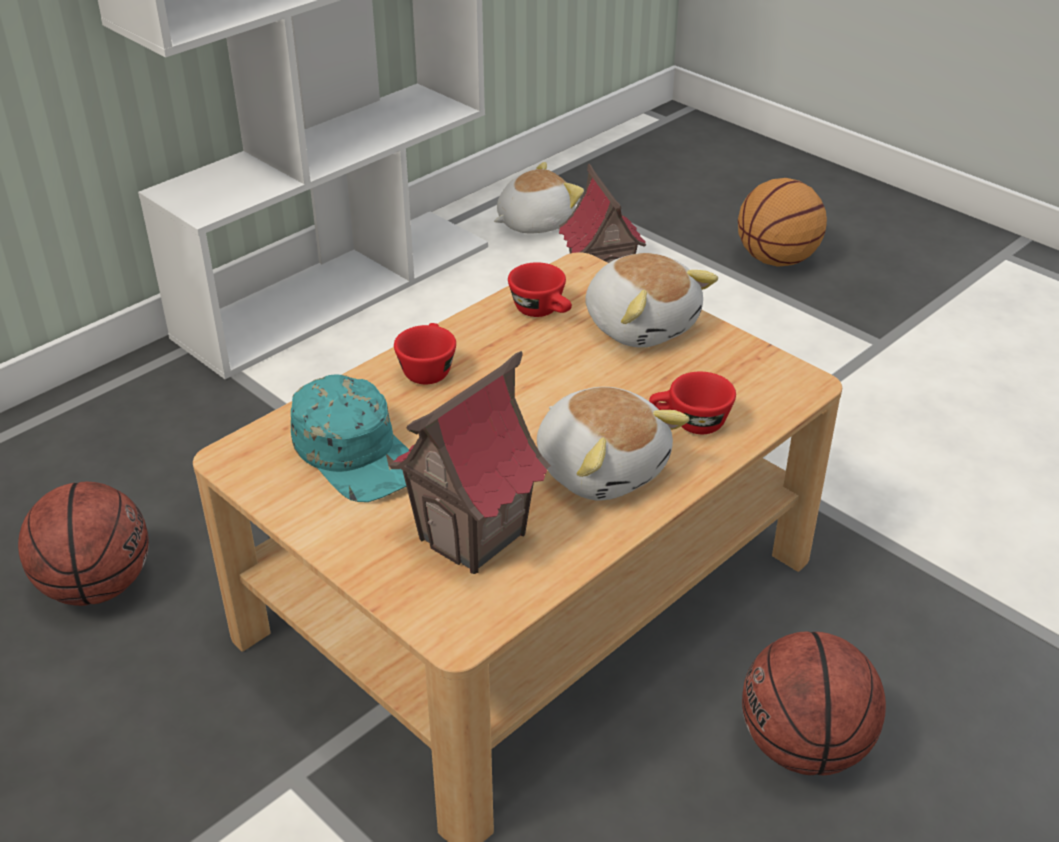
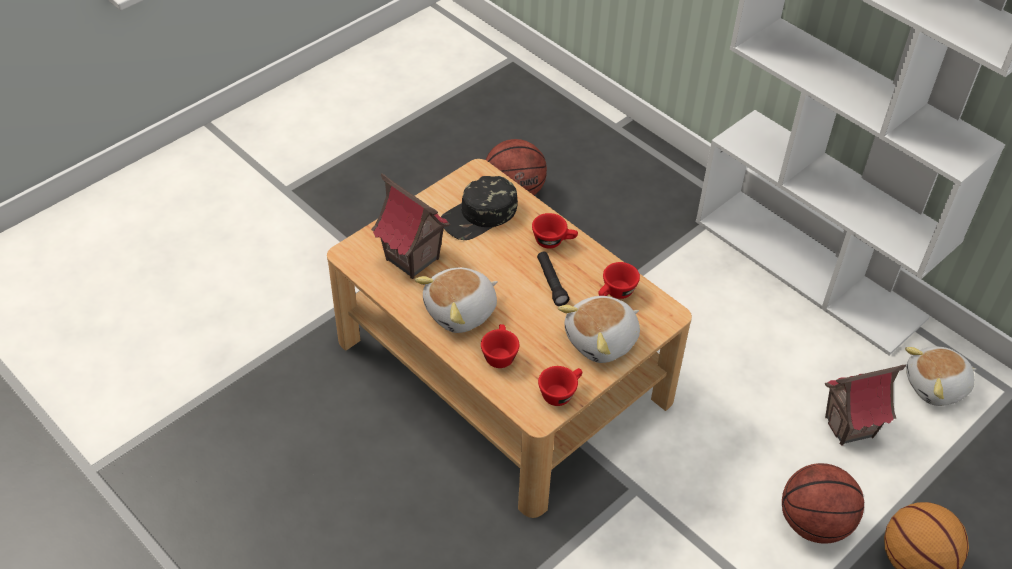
camera: 90 degrees right, 10 degrees up
turquoise cap [291,374,409,502] -> black cap [441,176,518,240]
plush toy [494,162,584,233] -> plush toy turned 105 degrees clockwise [905,347,976,406]
basketball [742,631,886,775] -> basketball moved to [782,463,864,544]
none -> black flashlight [537,252,569,306]
none -> red cup [538,366,582,406]

